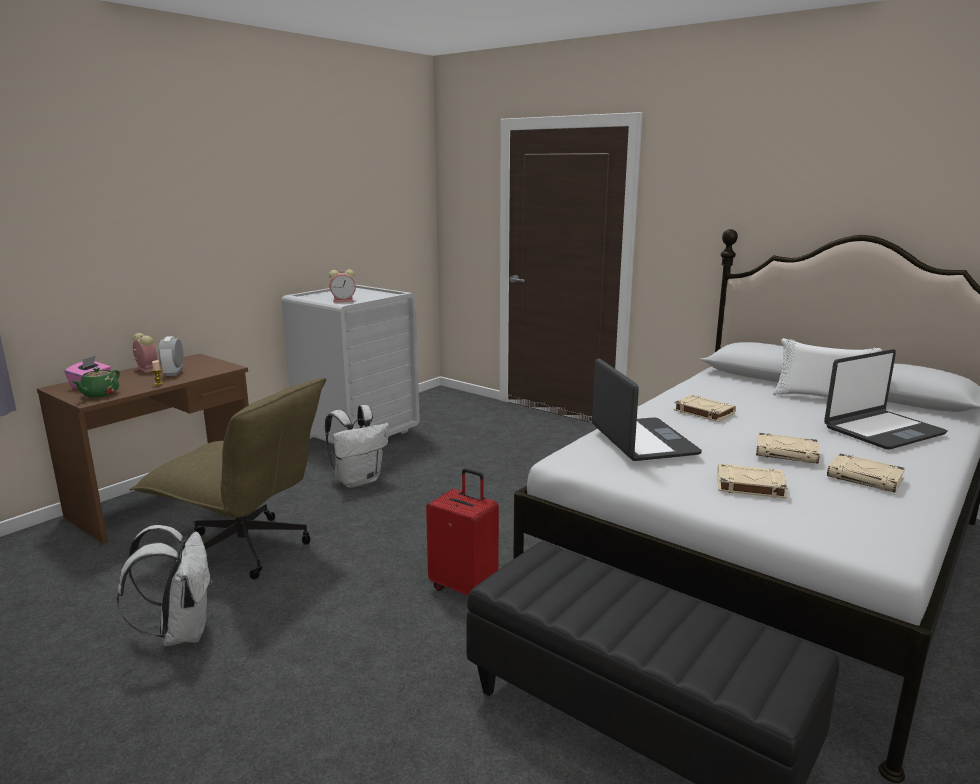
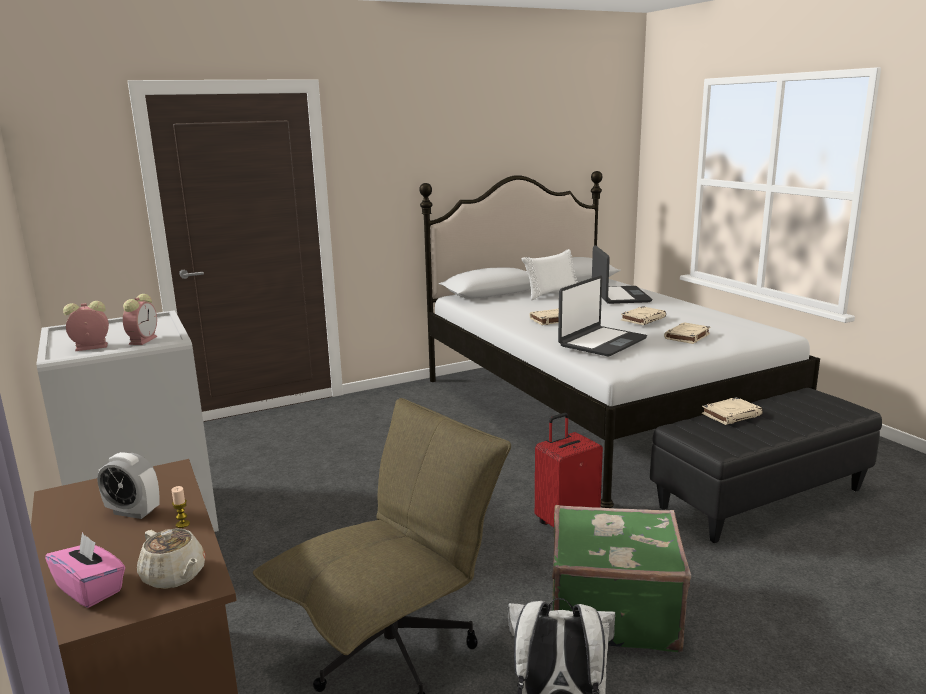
camera: 65 degrees left, 0 degrees up
green teapot [72,367,120,398] -> beige teapot [137,528,205,589]
alarm clock [133,333,157,373] -> alarm clock moved to [63,301,109,351]
white backpack [325,405,389,488] -> none
laptop [592,358,702,461] -> laptop turned 120 degrees clockwise [558,275,647,356]
beige book [827,453,905,492] -> beige book moved to [702,397,763,425]
none -> green suitcase [552,505,691,652]

